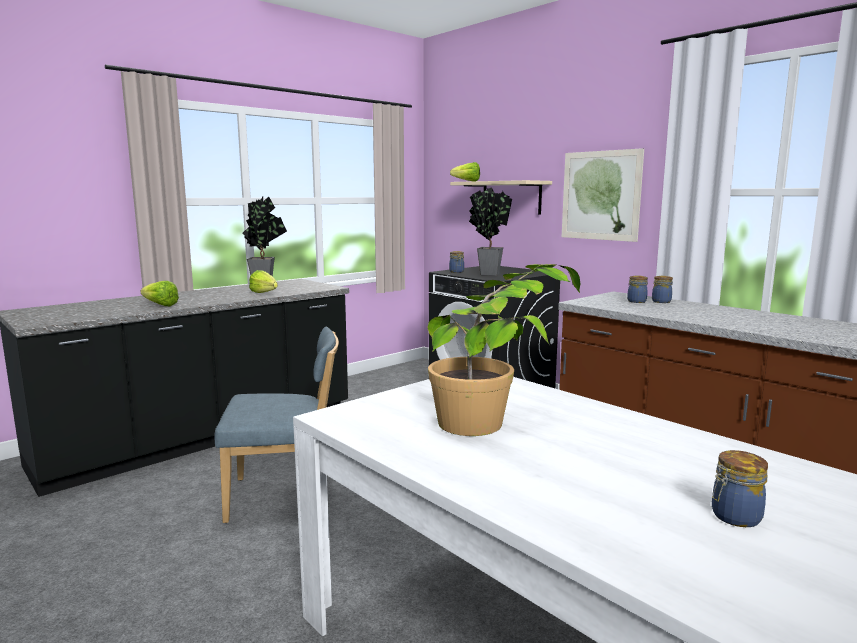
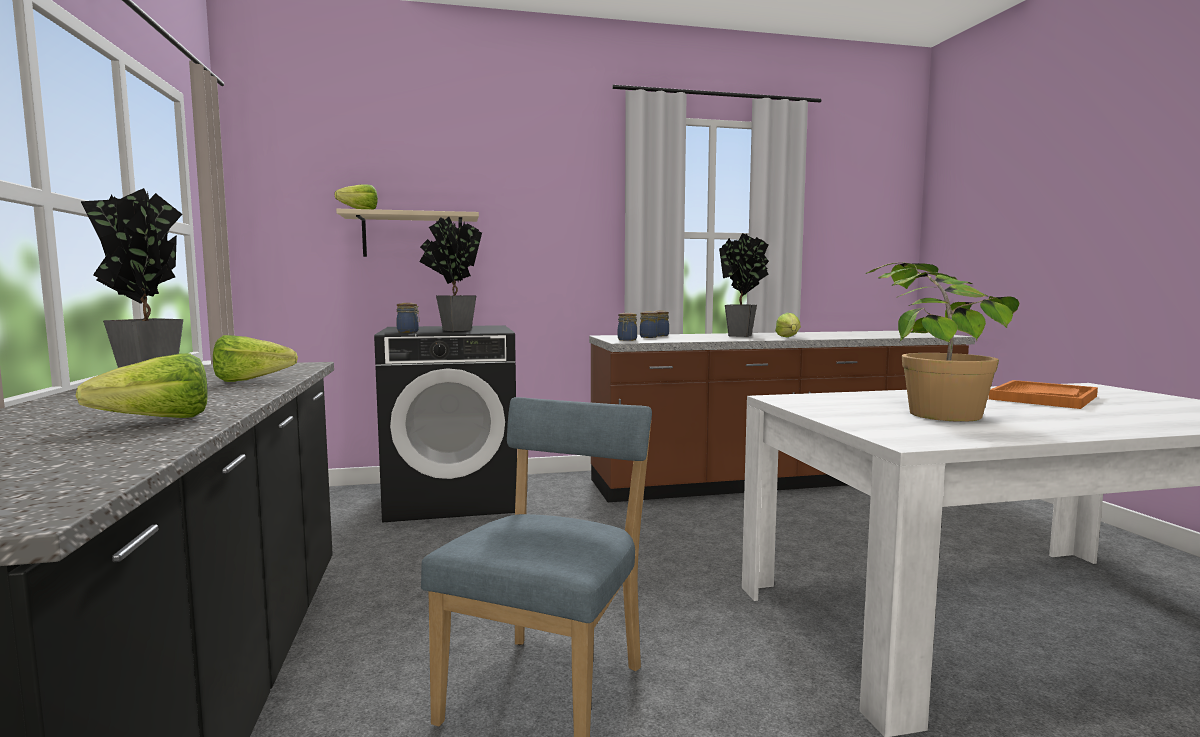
camera: 60 degrees left, 5 degrees down
picture [562,148,644,242] -> none
jar [712,450,768,527] -> jar moved to [618,313,637,341]
none -> potted plant [719,233,769,337]
none -> lettuce [775,313,801,337]
none -> orange tray [989,380,1098,409]

